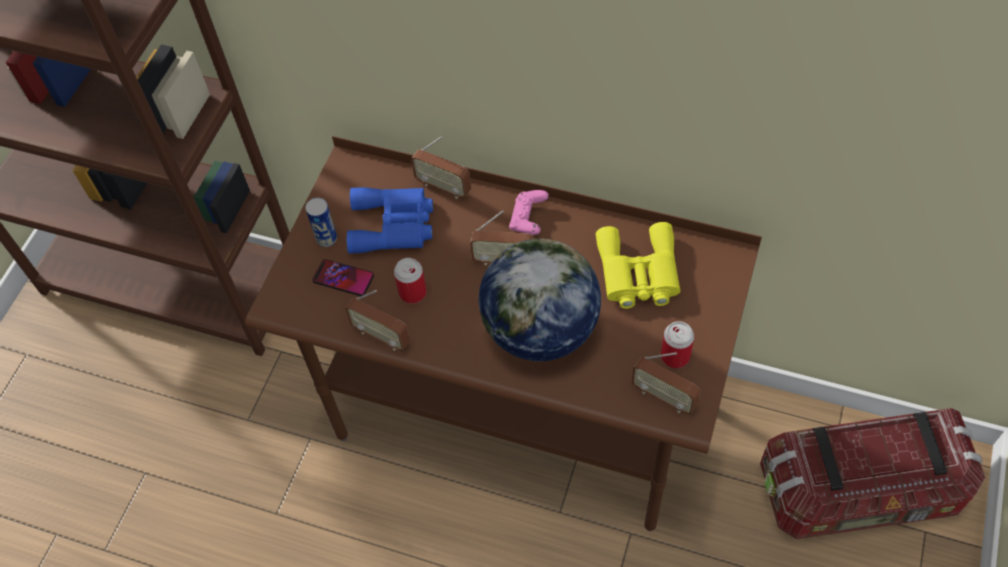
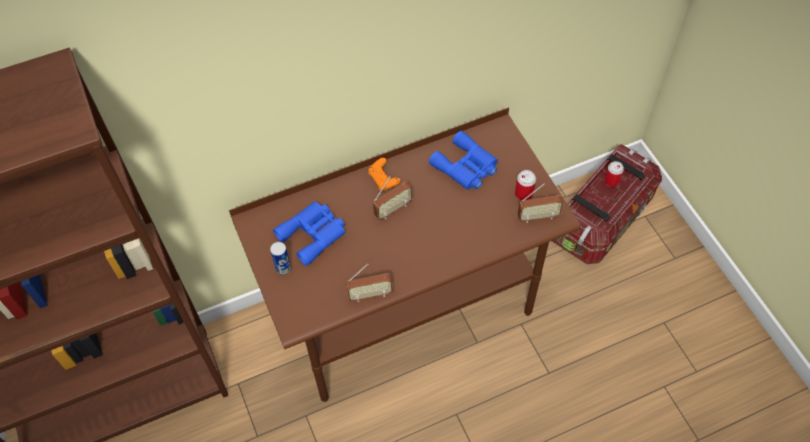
camera: 45 degrees left, 0 degrees up
phone [312,259,374,296] -> none
can [394,258,427,304] -> can moved to [604,161,624,187]
radio [411,136,471,199] -> none
globe [479,238,601,361] -> none
pink game controller [509,190,549,235] -> orange game controller [368,157,401,191]
yellow binoculars [596,222,680,309] -> blue binoculars [429,131,498,190]

